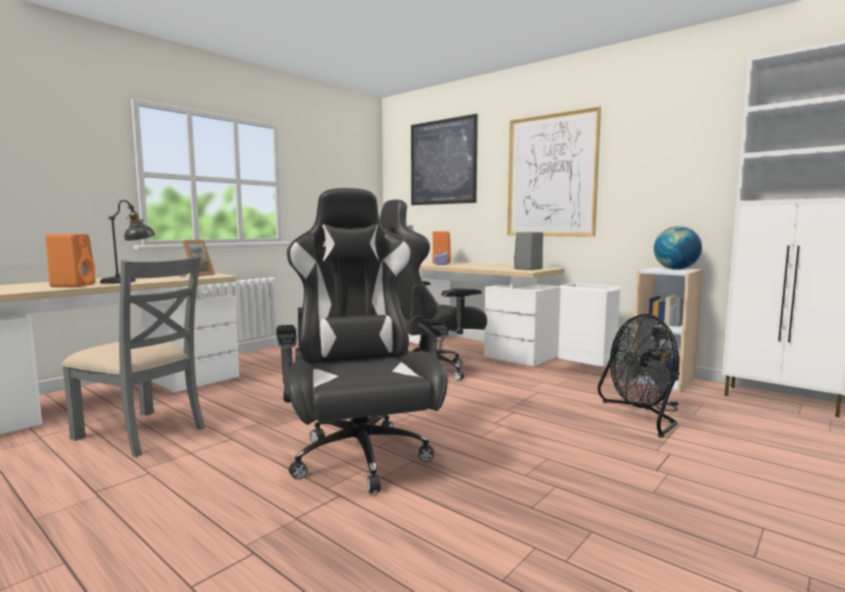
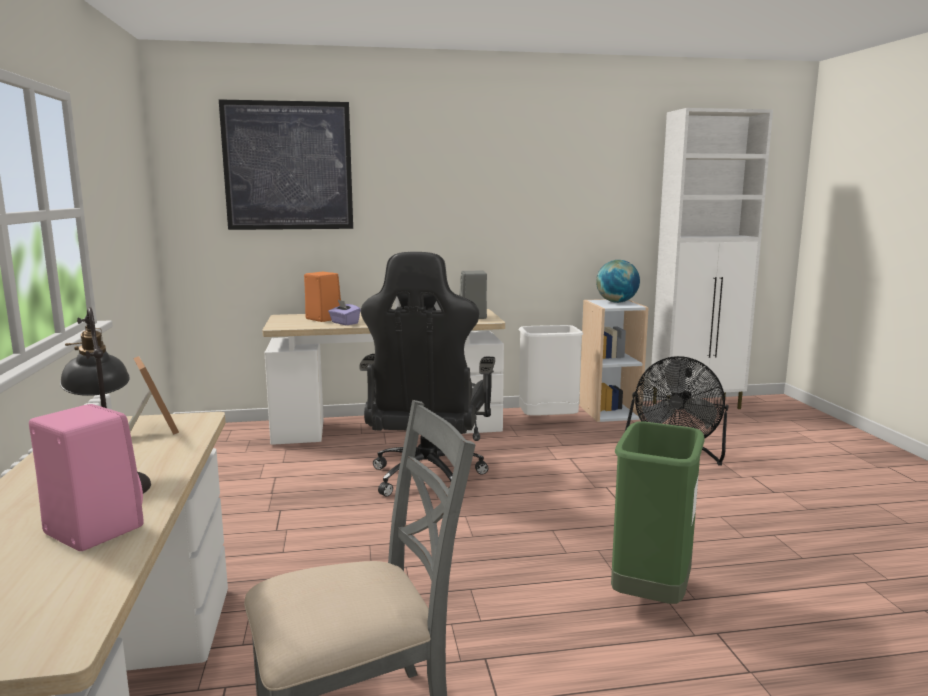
camera: 50 degrees left, 5 degrees up
orange speaker [45,234,95,287] -> pink speaker [29,404,144,551]
black office chair [276,188,449,493] -> green trash can [611,422,705,604]
picture [507,106,601,237] -> none

